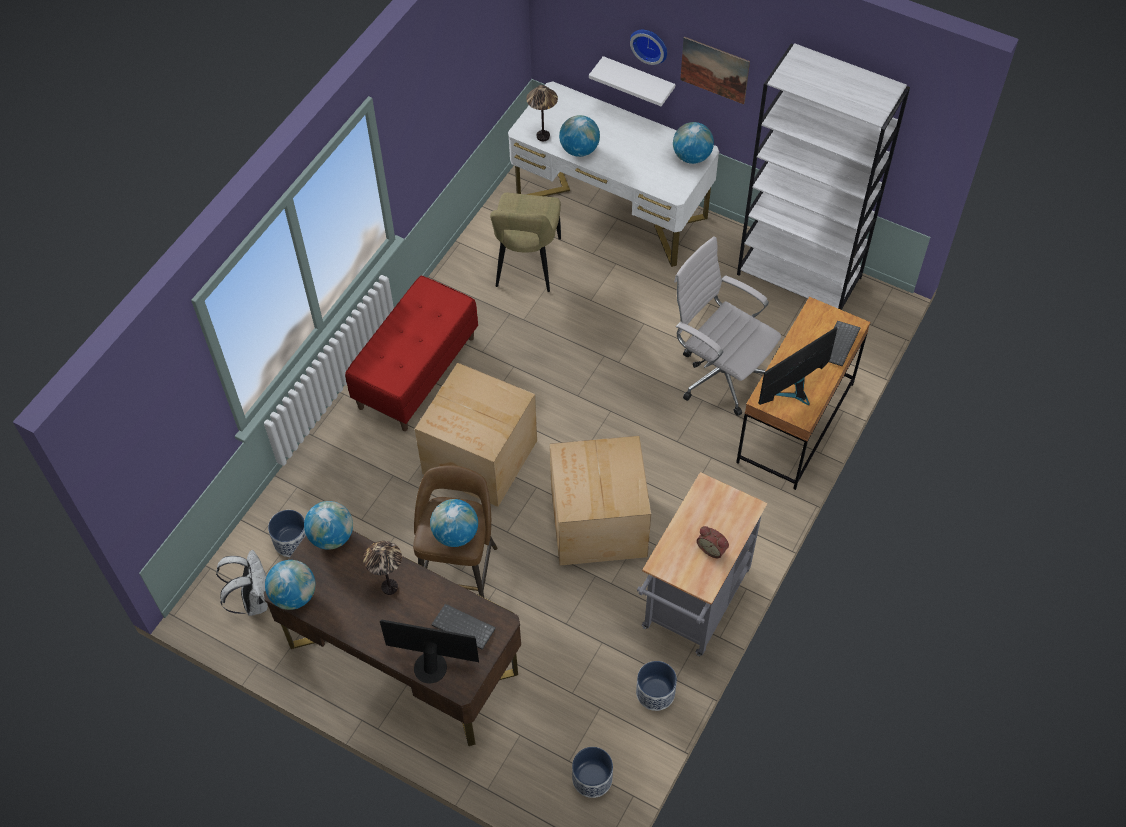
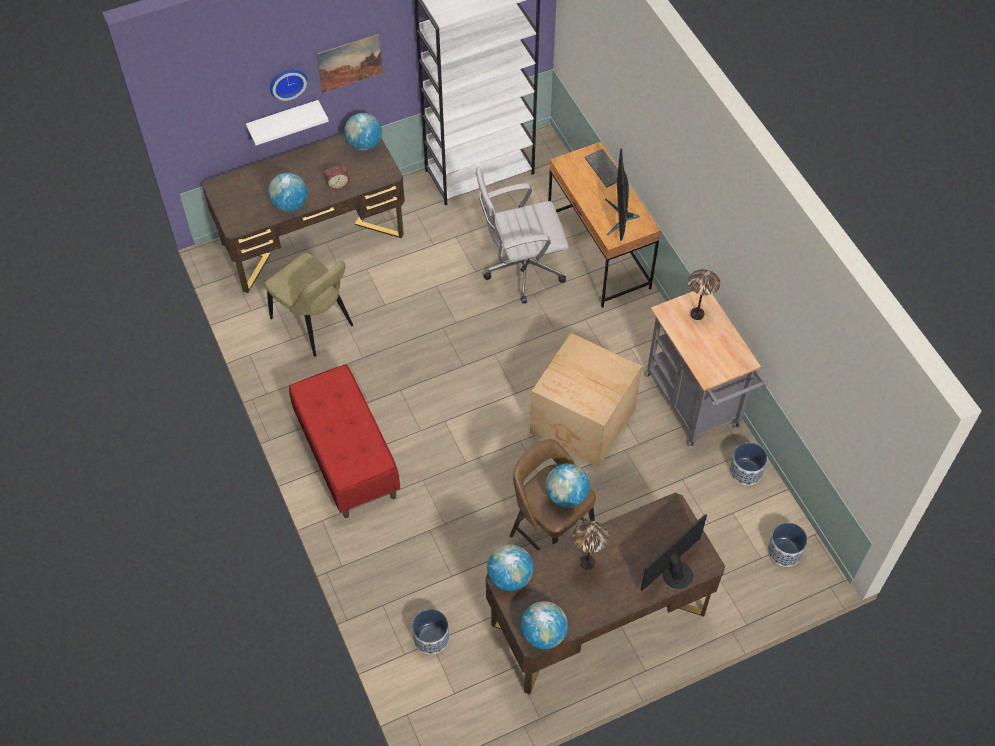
camera: 55 degrees left, 0 degrees up
white backpack [216,550,268,616] -> none
cardboard box [415,362,537,507] -> none
keyboard [431,604,496,650] -> none
white desk [508,82,719,267] -> brown desk [202,133,405,293]
table lamp [526,85,558,141] -> table lamp moved to [688,269,720,320]
alarm clock [697,526,729,558] -> alarm clock moved to [324,166,350,190]

